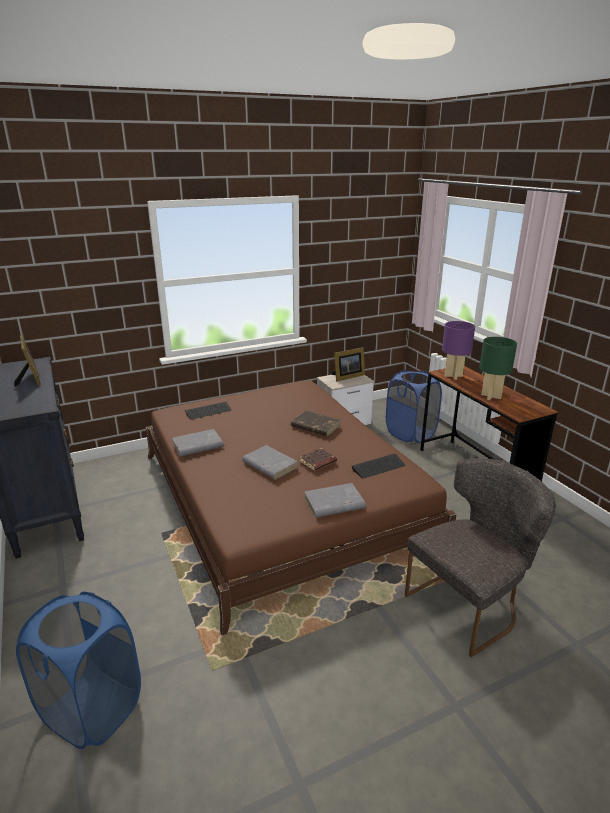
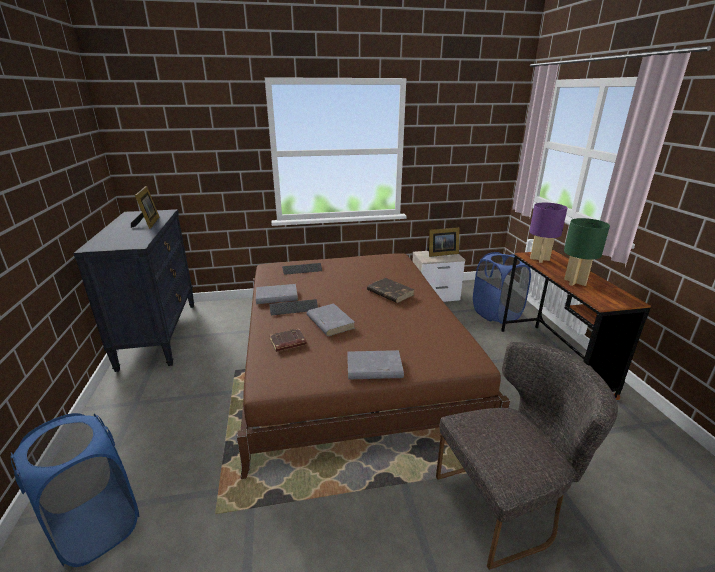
camera: 15 degrees right, 0 degrees up
brown book [299,448,337,471] -> brown book moved to [269,329,307,352]
keyboard [352,453,405,479] -> keyboard moved to [269,299,318,315]

